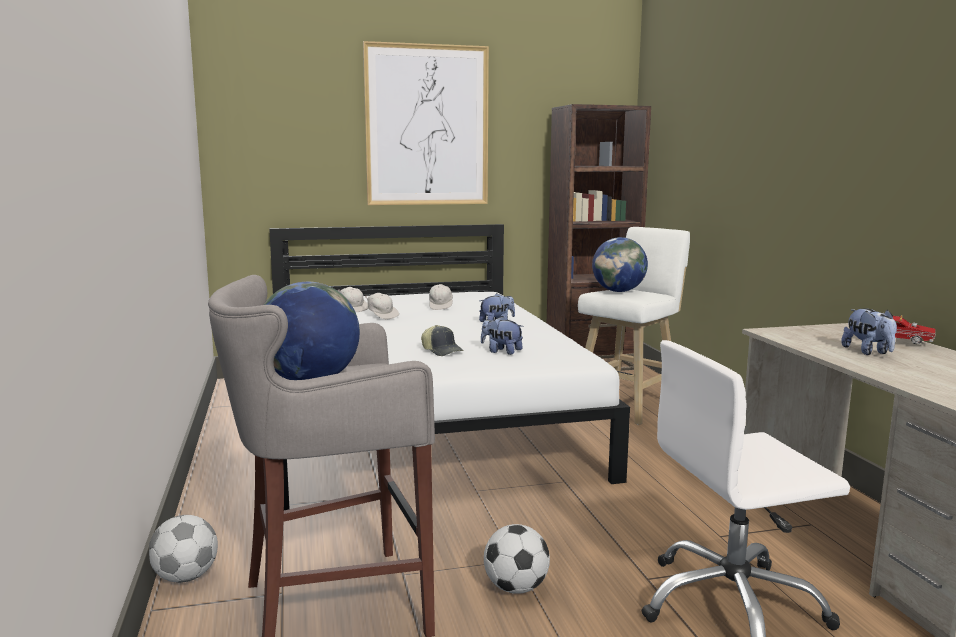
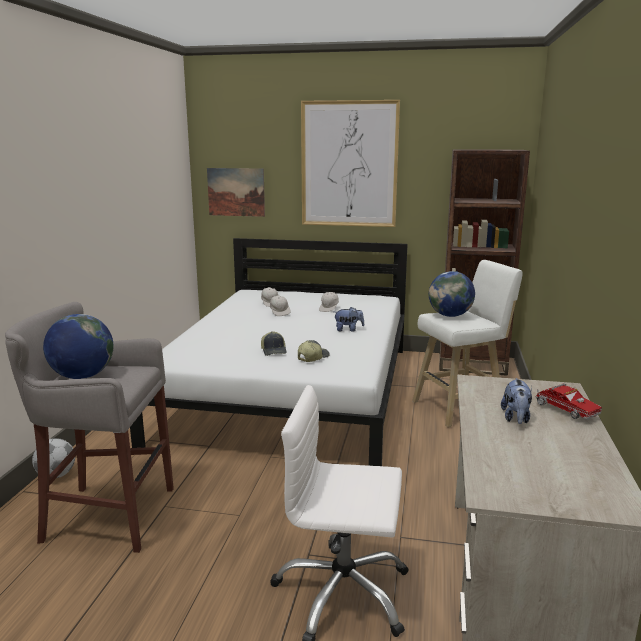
camera: 25 degrees right, 5 degrees up
plush toy [481,316,524,355] -> cap [298,340,330,362]
football [484,524,550,594] -> none
none -> picture [207,168,265,217]

